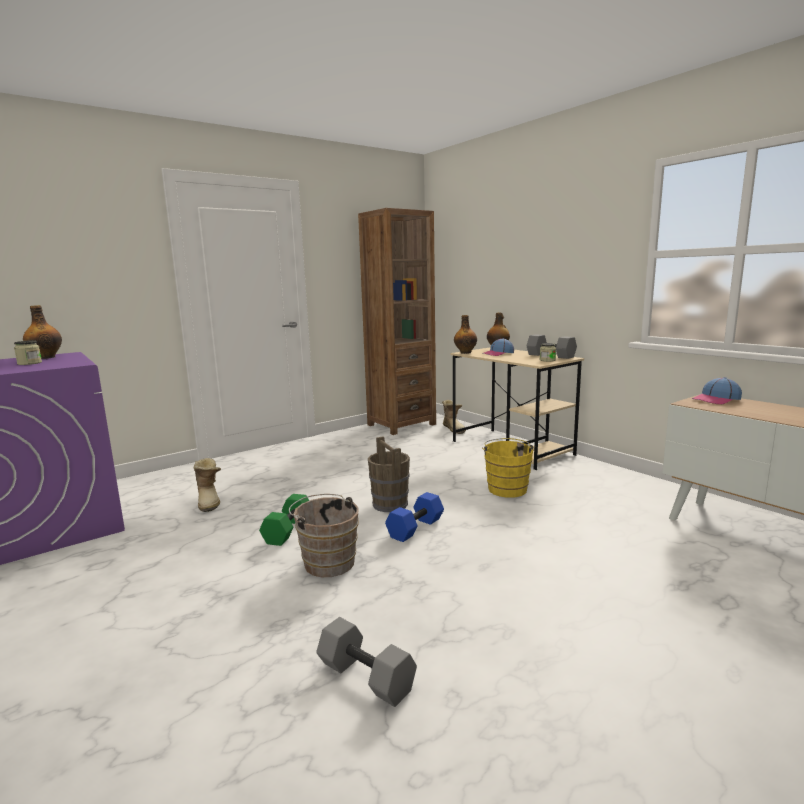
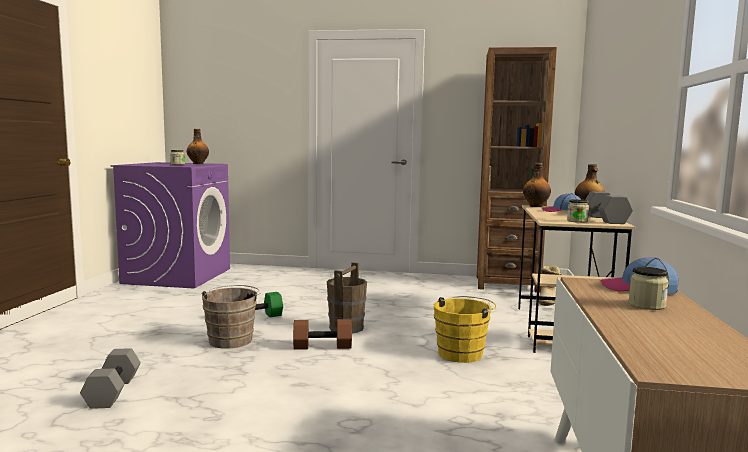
camera: 45 degrees right, 5 degrees down
boot [193,458,221,512] -> none
blue dumbbell [385,492,444,542] -> brown dumbbell [293,319,352,350]
none -> jar [629,267,669,310]

